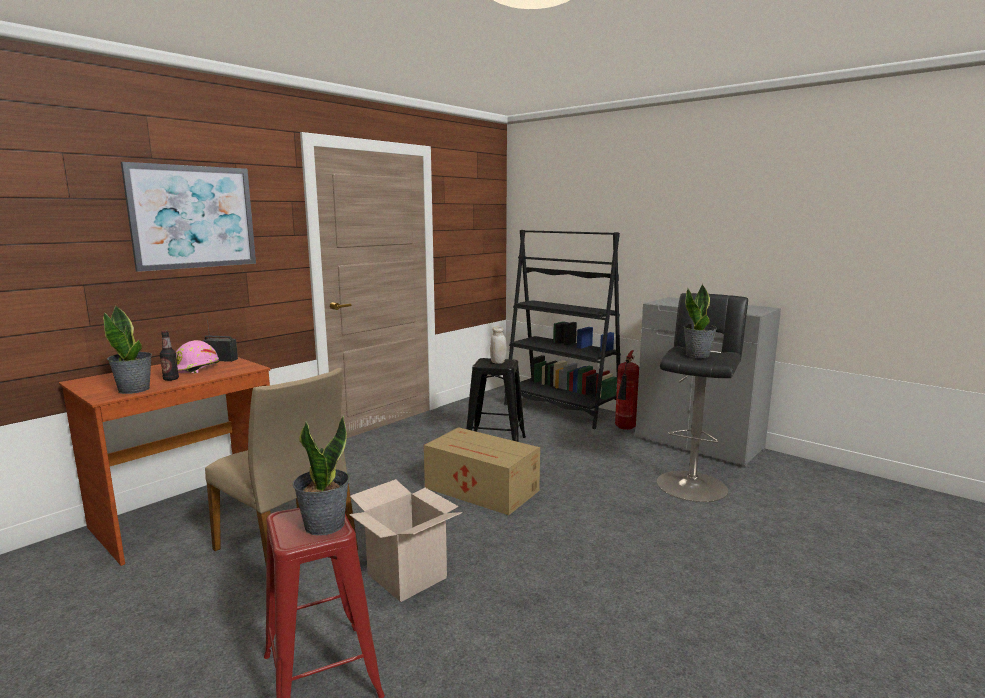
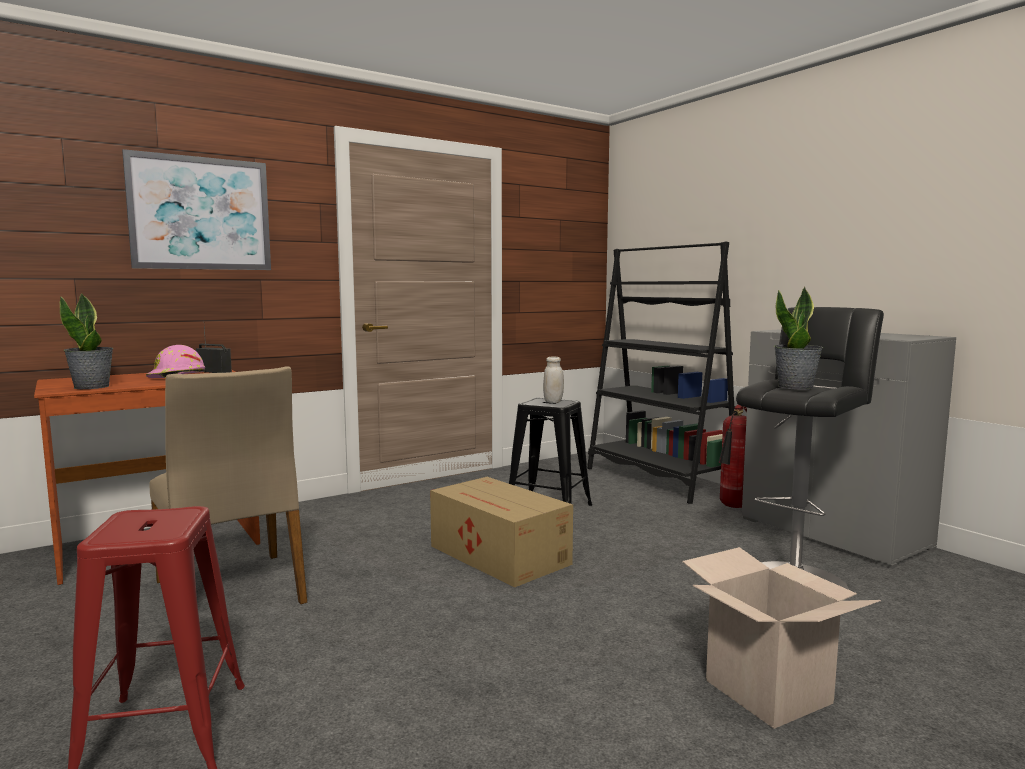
camera: 15 degrees right, 5 degrees down
bottle [160,330,179,381] -> none
potted plant [293,416,349,536] -> none
cardboard box [349,479,462,602] -> cardboard box moved to [682,547,881,729]

